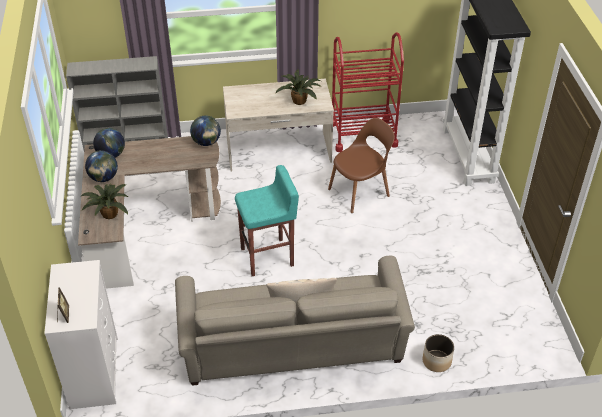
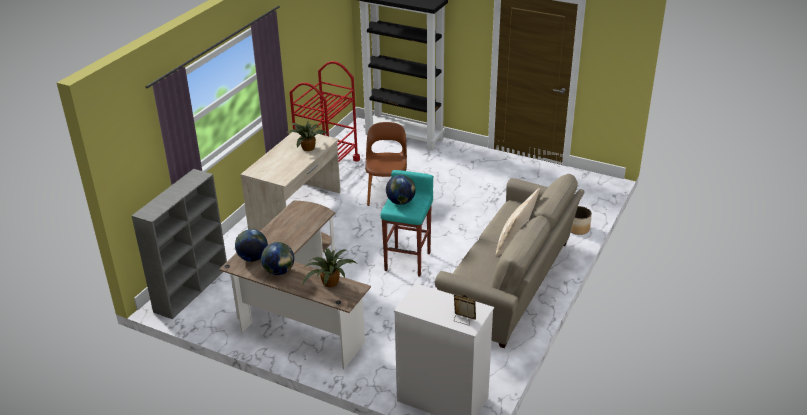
camera: 55 degrees left, 10 degrees down
globe [190,116,221,146] -> globe moved to [386,175,416,205]

